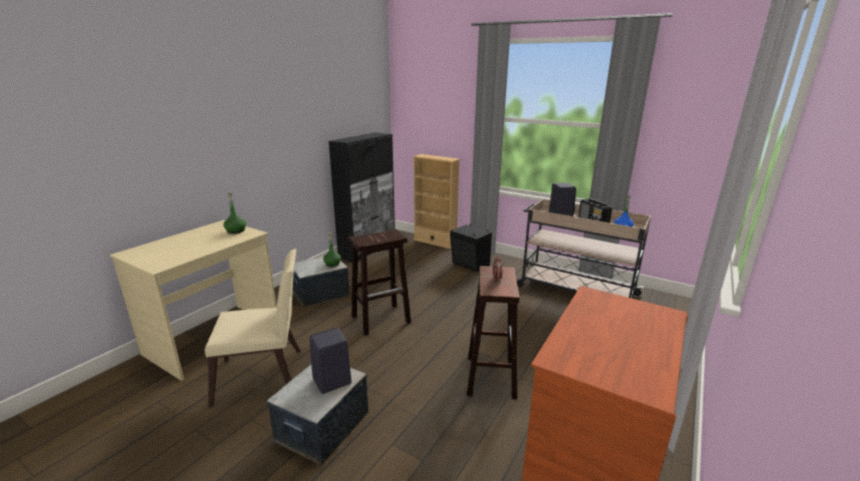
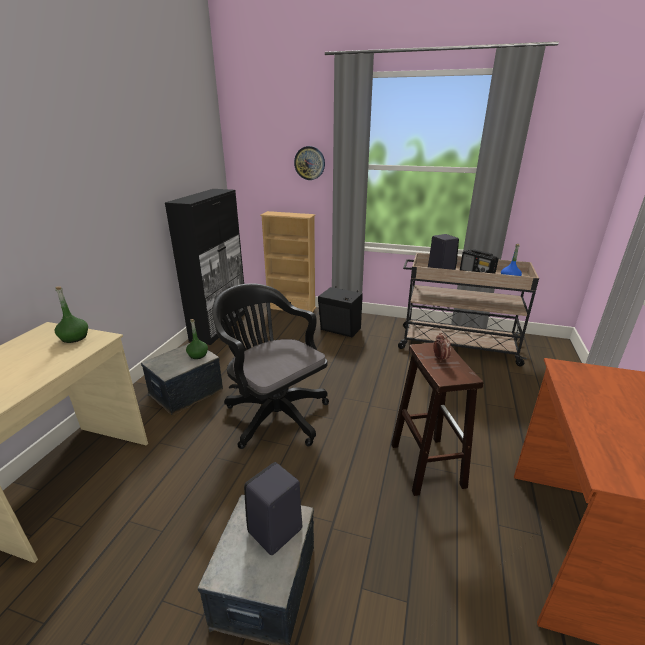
camera: 15 degrees left, 5 degrees up
beige chair [205,249,301,407] -> none
brown stool [348,229,411,335] -> black office chair [212,283,329,449]
none -> wall clock [294,146,325,180]

